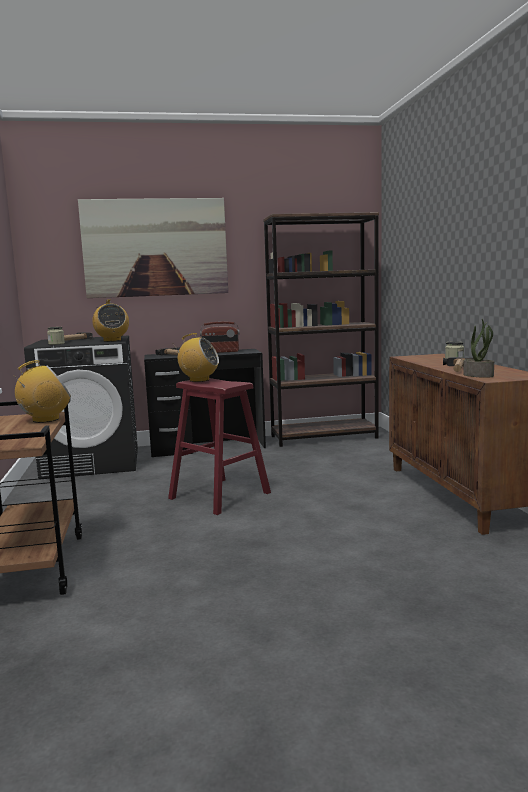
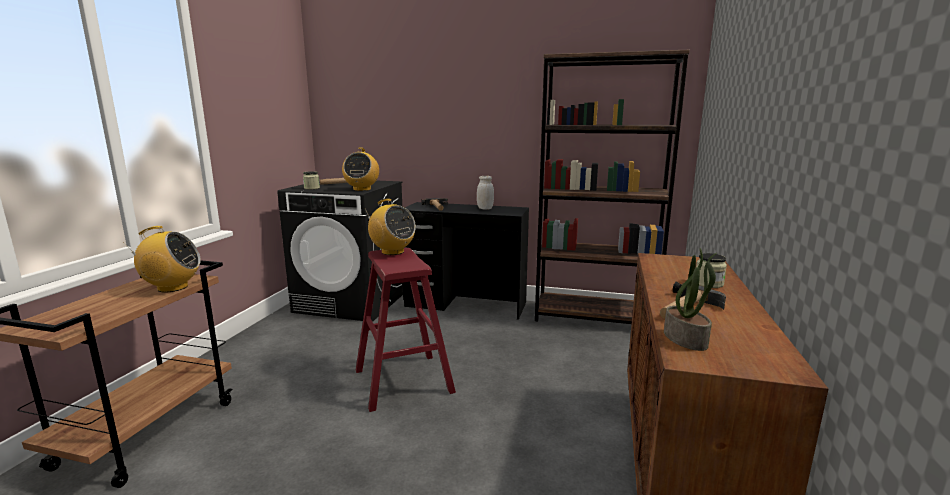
camera: 25 degrees right, 5 degrees up
picture [78,198,228,298] -> none
radio [200,322,239,353] -> white jar [477,176,494,210]

